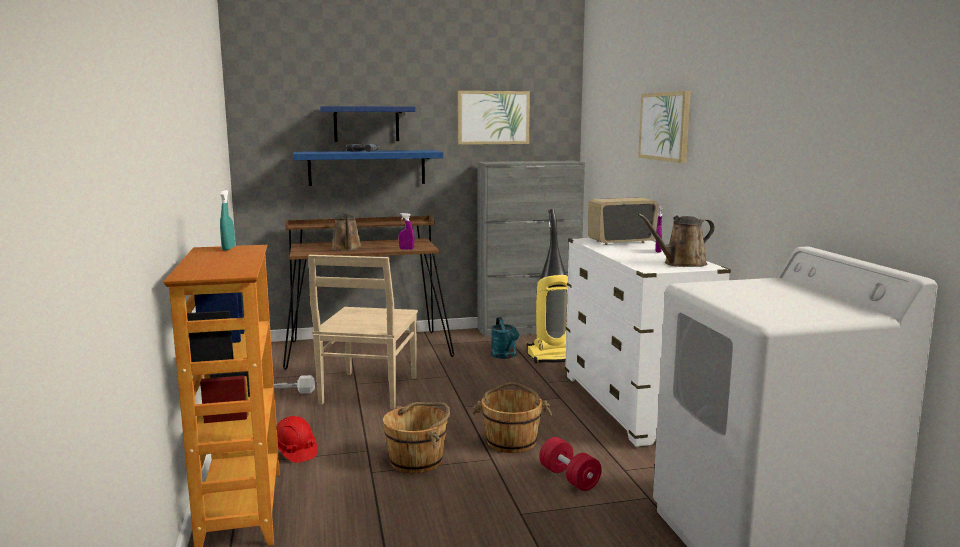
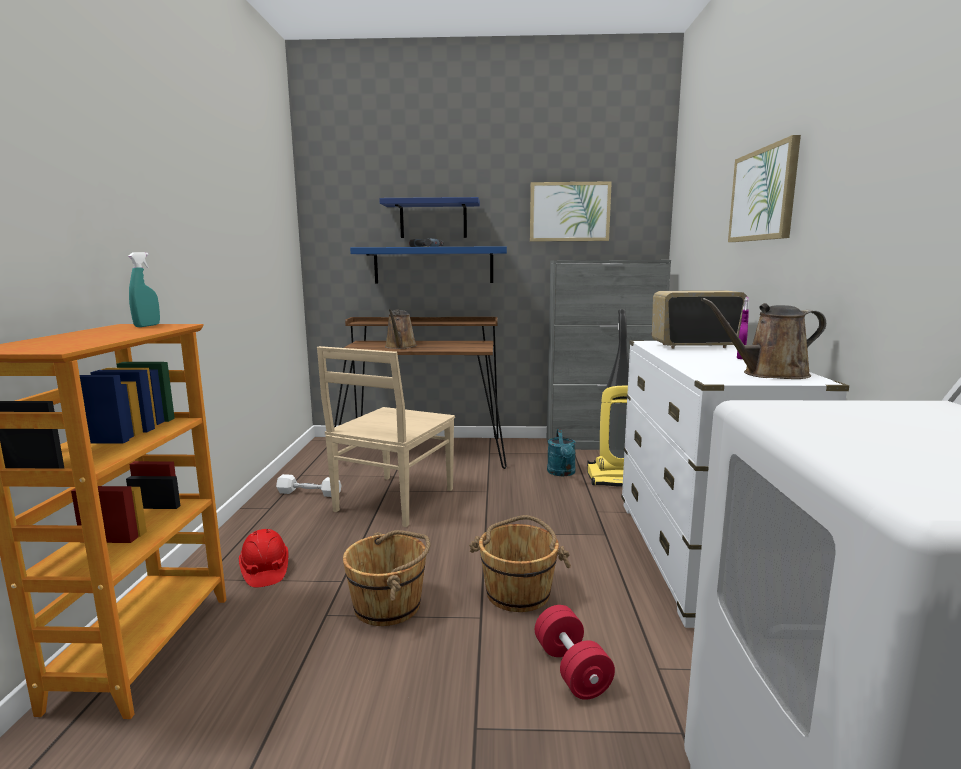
camera: 15 degrees right, 0 degrees up
purple spray bottle [399,213,414,250] -> none

